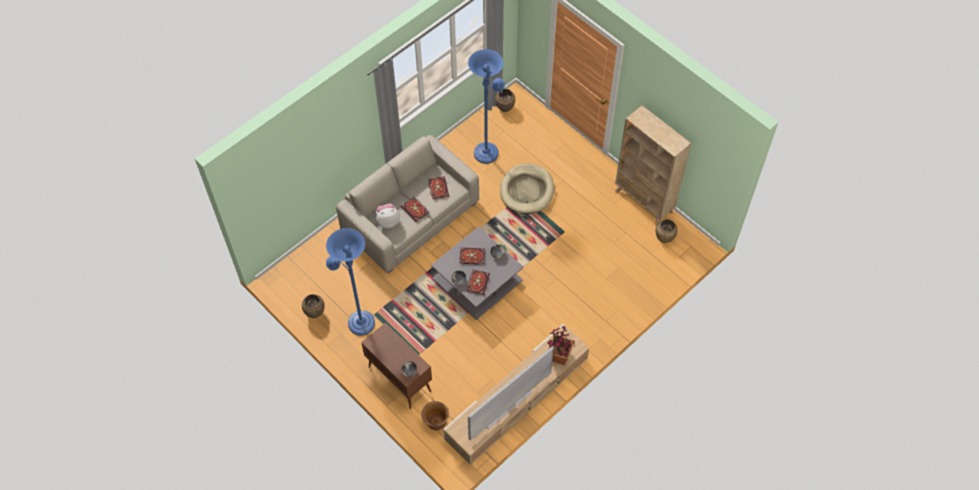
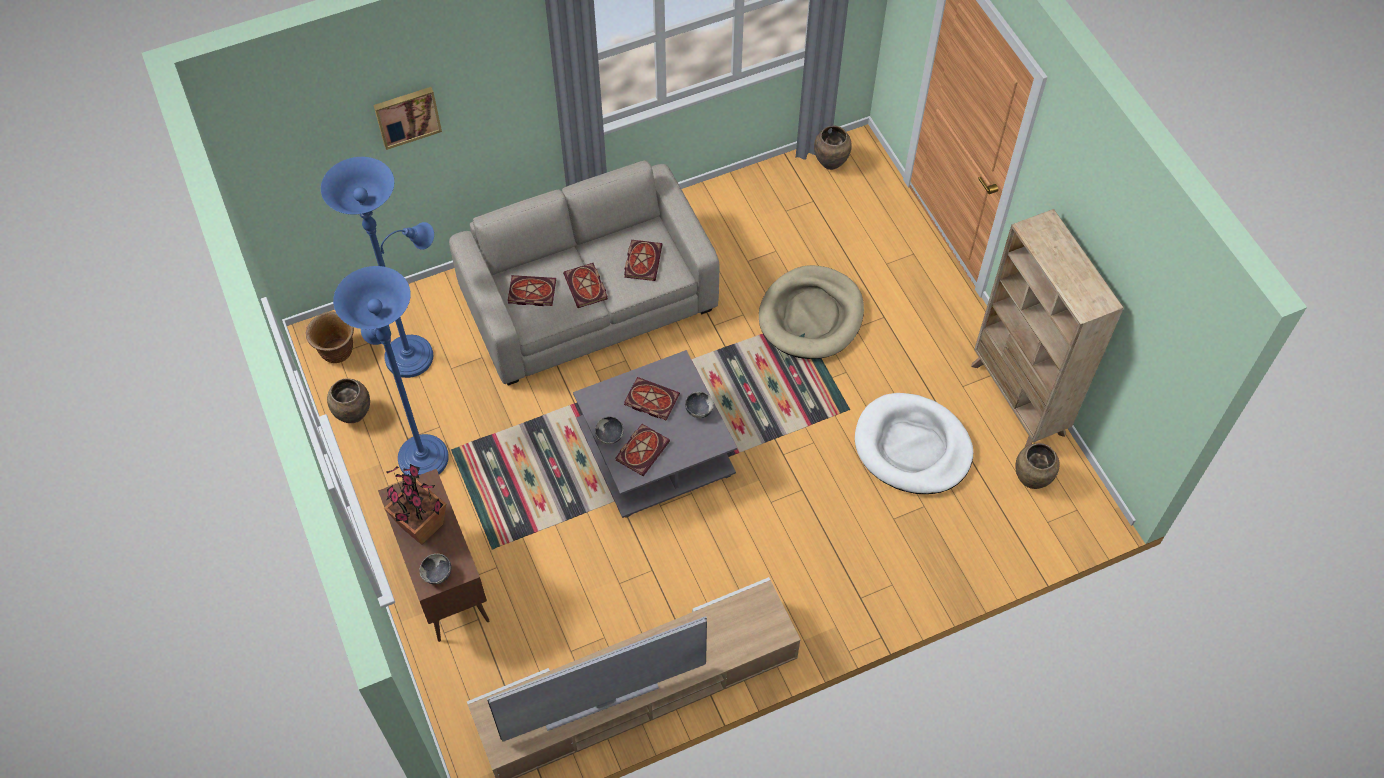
camera: 20 degrees right, 0 degrees up
plush toy [376,203,400,229] -> book [508,275,556,306]
brown planter [421,401,449,430] -> brown planter moved to [306,311,354,363]
blue floor lamp [468,49,505,164] -> blue floor lamp moved to [321,157,434,378]
potted plant [548,326,575,365] -> potted plant moved to [384,464,446,545]
none -> picture [373,87,442,150]
none -> white dog bed [855,393,973,494]

